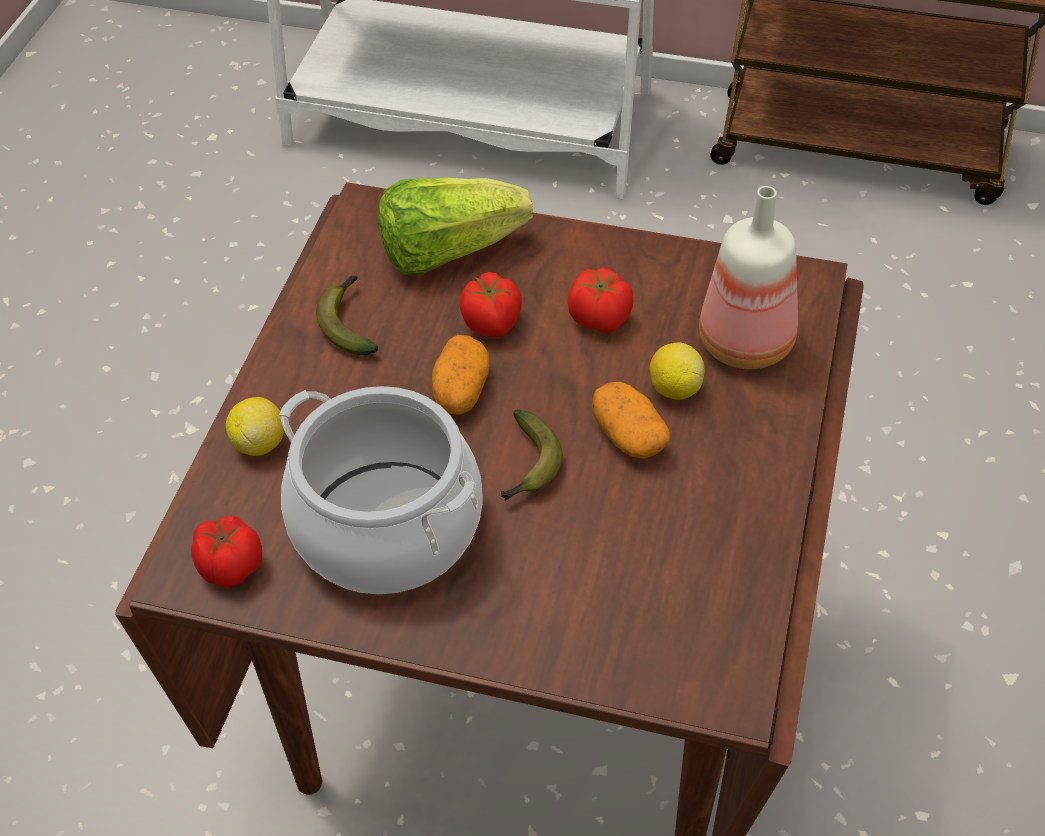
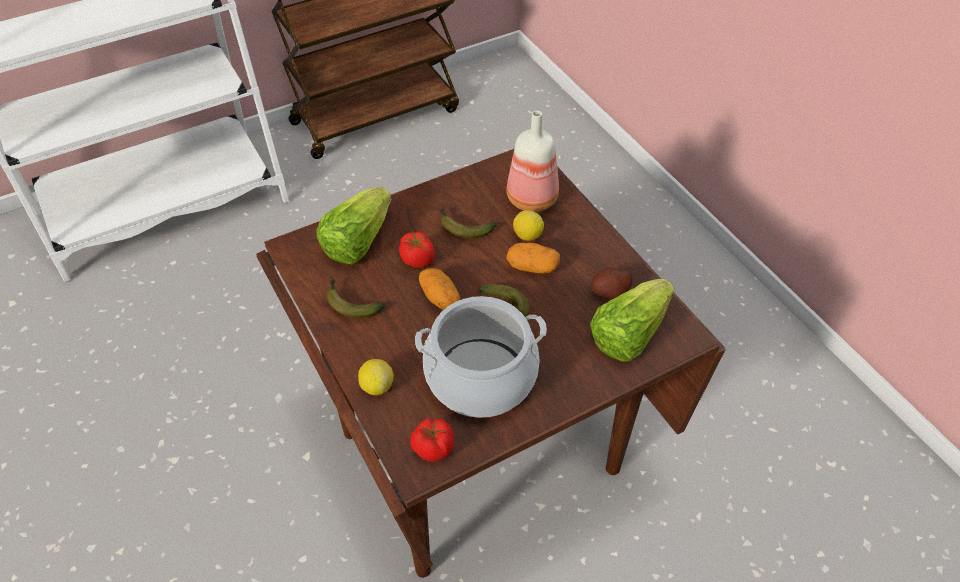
camera: 45 degrees left, 0 degrees up
tomato [568,267,634,333] -> banana [440,208,496,239]
none -> lettuce [590,279,674,362]
none -> potato [591,267,633,299]

